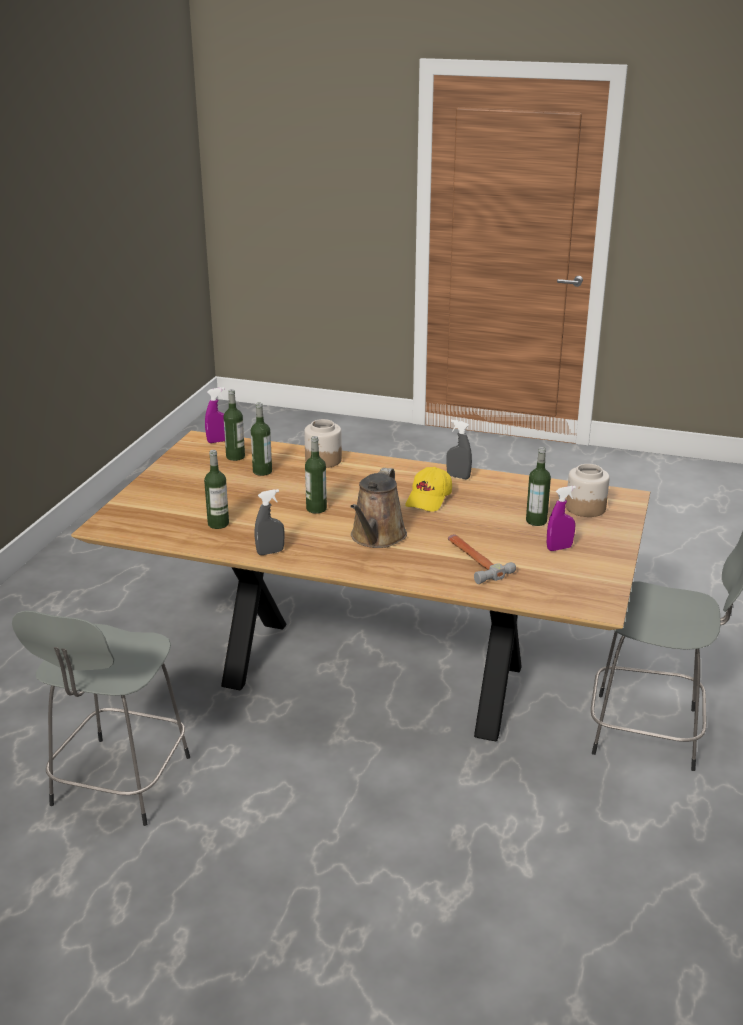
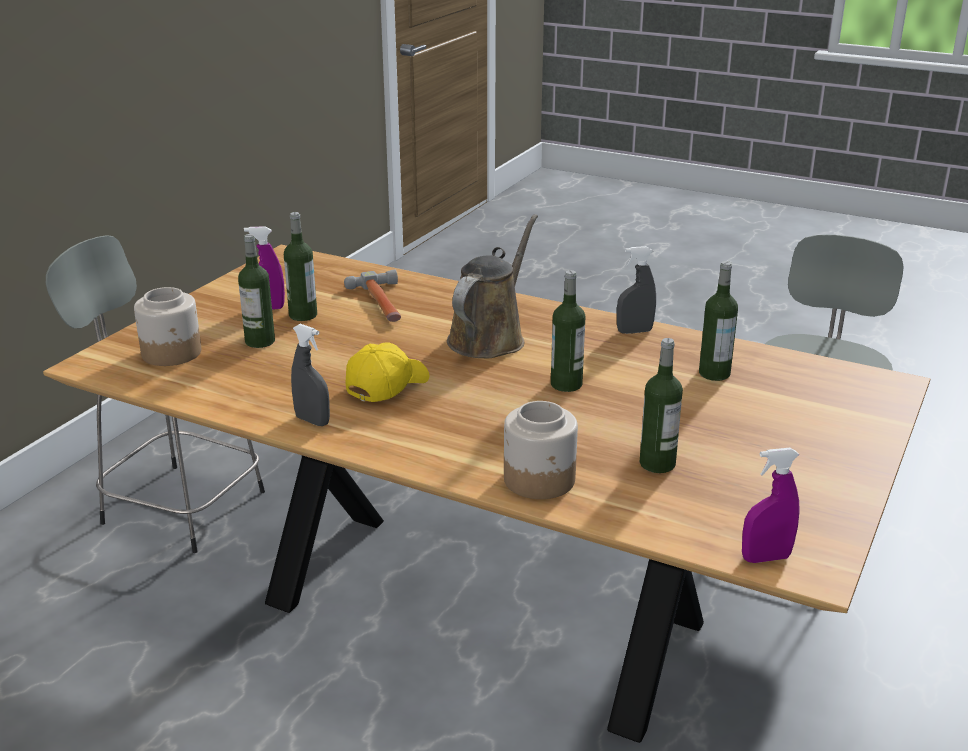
camera: 170 degrees left, 0 degrees up
bottle [223,389,245,461] -> bottle moved to [284,212,317,321]

